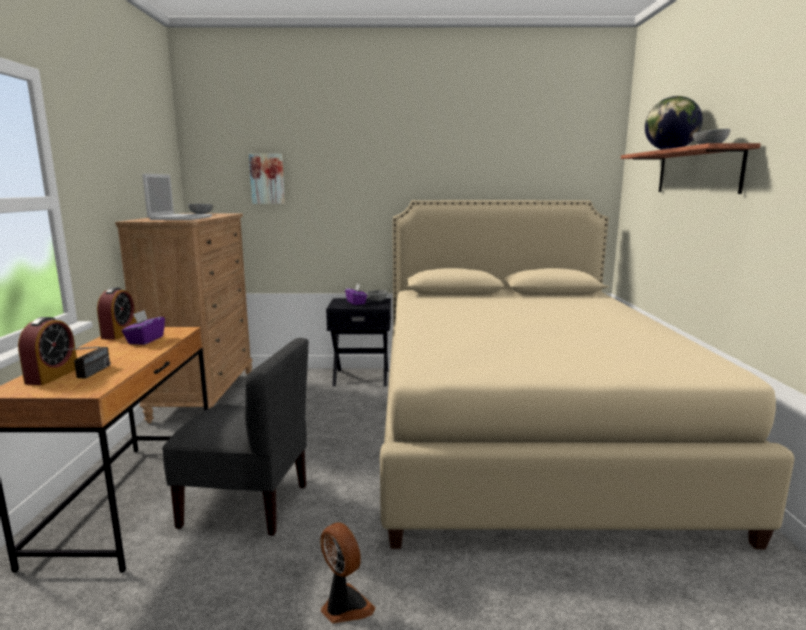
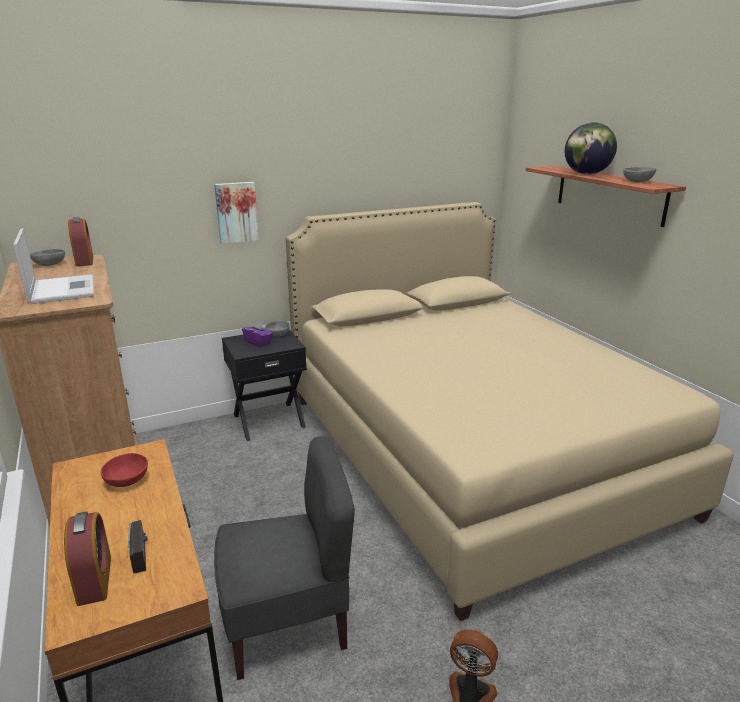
camera: 25 degrees left, 10 degrees up
alarm clock [97,288,136,340] -> alarm clock moved to [68,217,93,267]
purple tissue box [122,310,165,345] -> red bowl [101,453,148,487]
picture [249,154,285,204] -> picture moved to [214,182,259,244]

